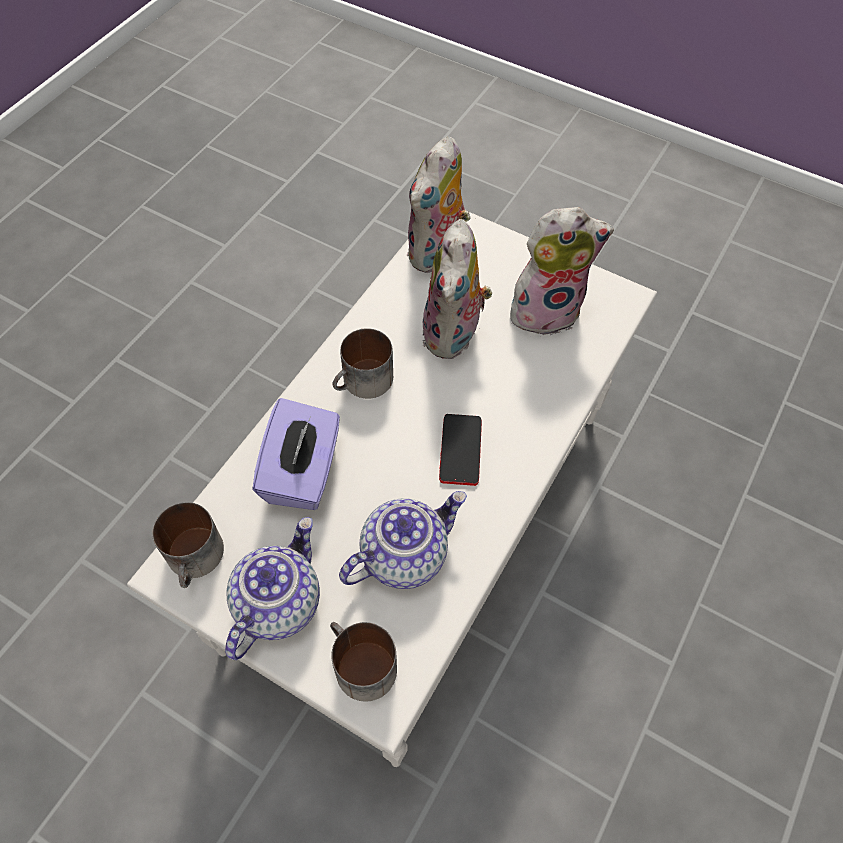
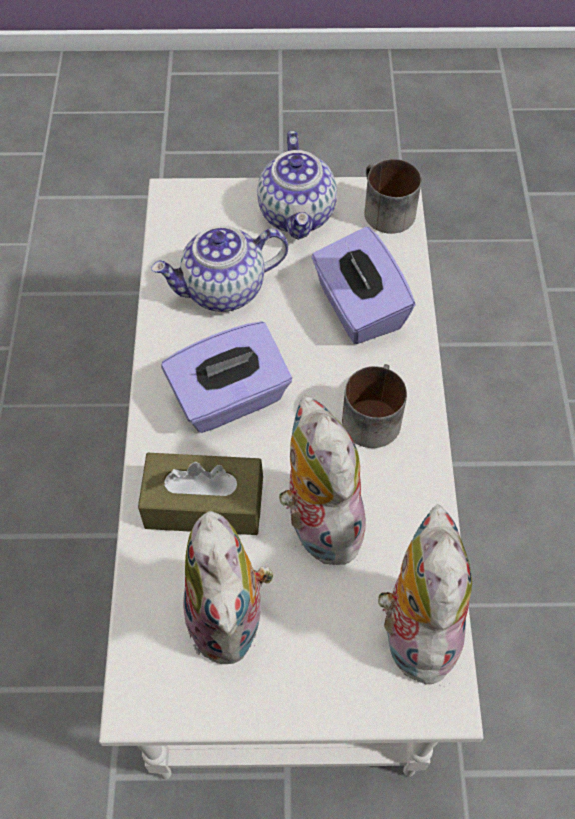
camera: 150 degrees right, 0 degrees up
mug [330,622,397,701] -> none
teapot [339,491,467,589] -> teapot turned 45 degrees clockwise [151,225,288,312]
phone [439,414,482,486] -> purple tissue box [162,322,292,433]
plush toy [510,207,614,337] -> plush toy turned 60 degrees counterclockwise [183,511,273,664]
none -> brown tissue box [138,453,263,535]

